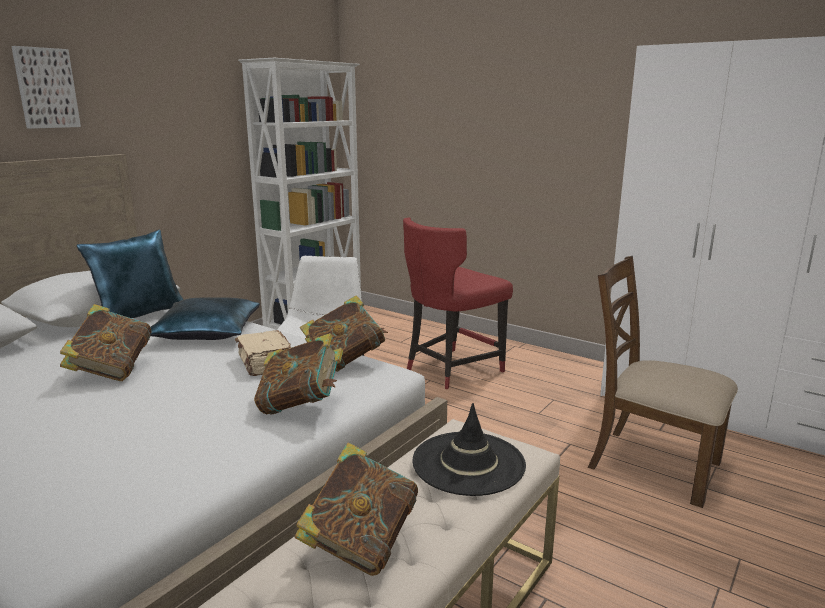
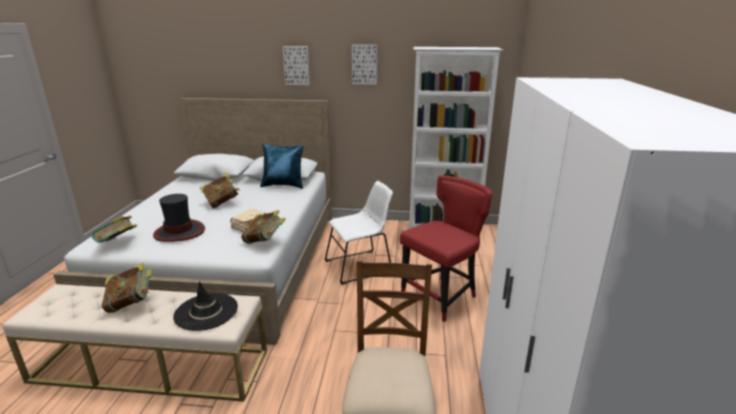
camera: 60 degrees right, 5 degrees up
blue pillow [150,297,260,340] -> none
book [254,333,343,415] -> book moved to [91,216,137,243]
red chair [403,217,513,389] -> red chair turned 120 degrees clockwise [400,175,492,322]
none -> hat [153,194,205,242]
none -> picture [352,45,377,85]

